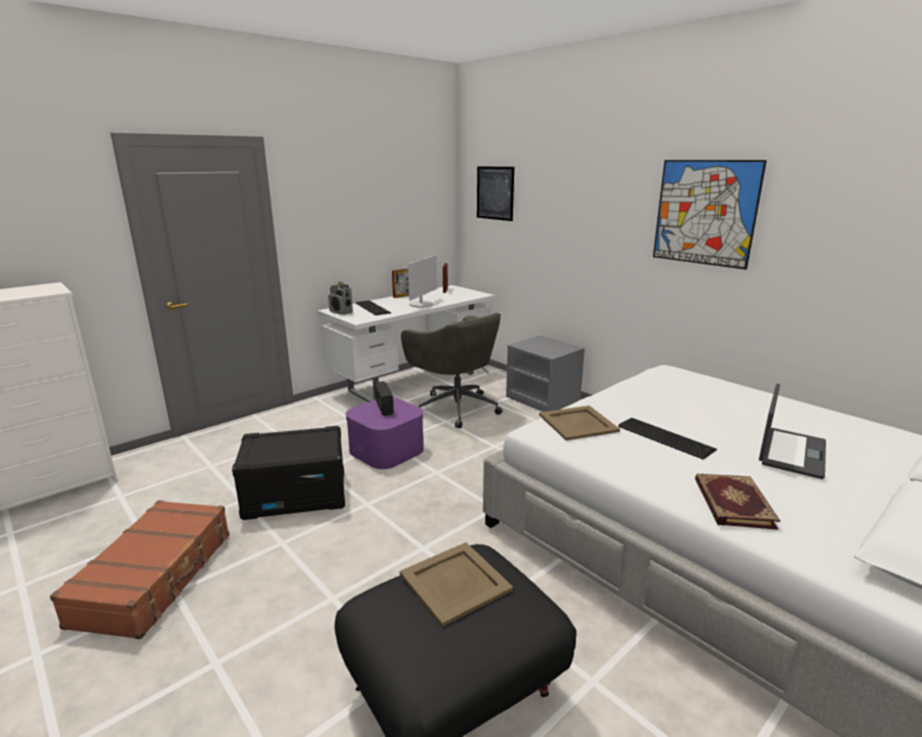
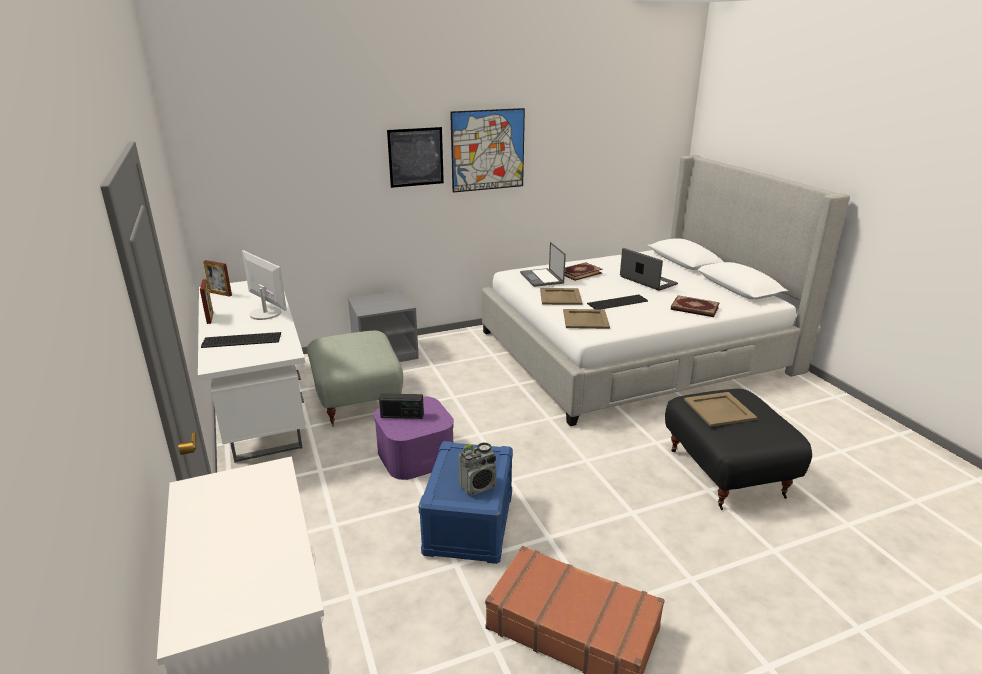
camera: 70 degrees left, 5 degrees up
black storage box [232,426,345,520] -> blue storage box [419,441,513,564]
radio [328,281,353,315] -> radio moved to [459,443,496,495]
grey office chair [401,313,503,429] -> grey ottoman [307,331,403,427]
picture [477,166,514,221] -> picture moved to [387,127,444,188]
none -> laptop [520,242,566,287]
none -> beige tray [540,288,582,305]
none -> book [565,262,603,281]

